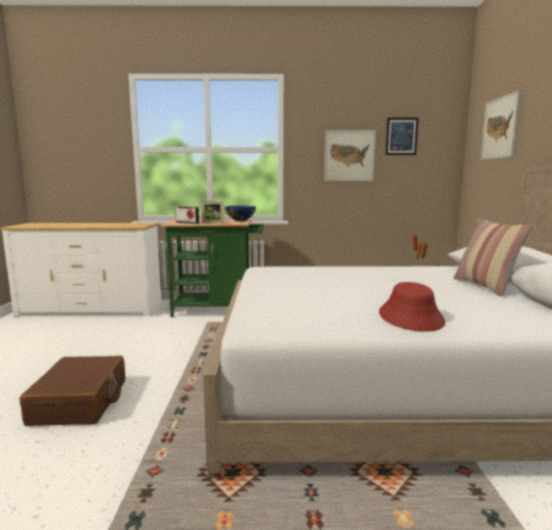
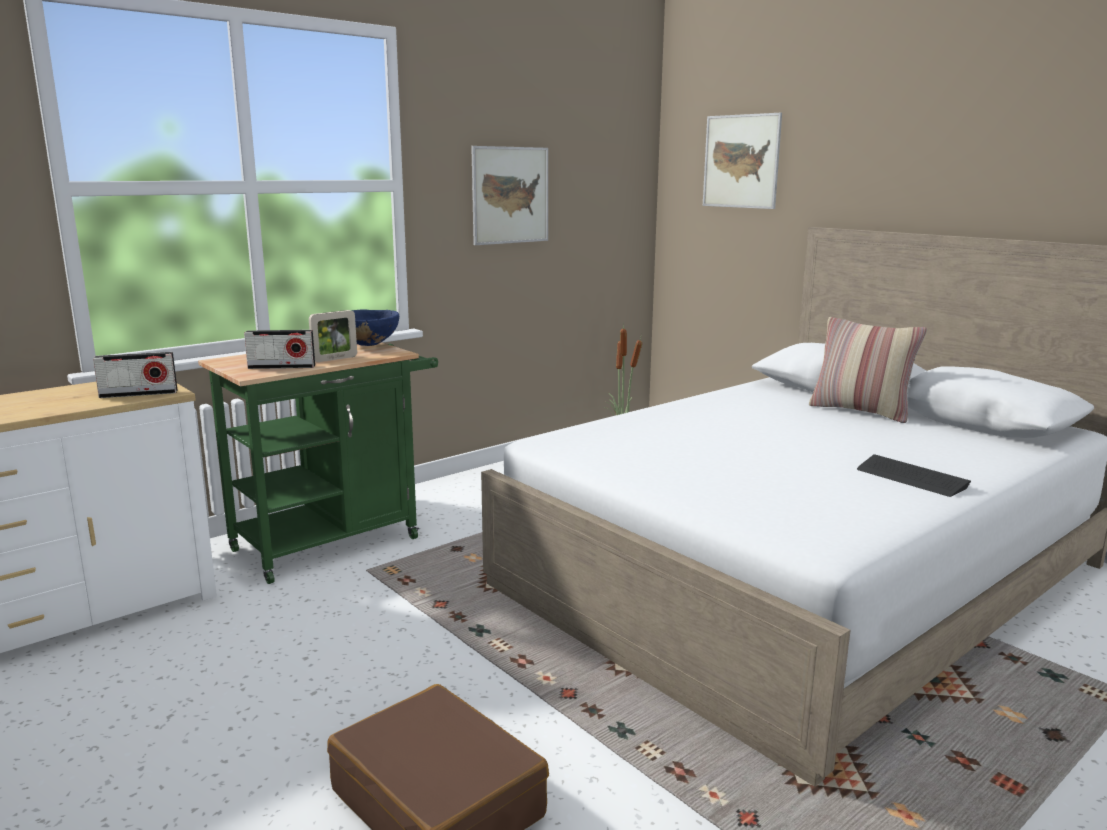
camera: 40 degrees left, 5 degrees up
red hat [379,282,446,332] -> keyboard [857,454,971,497]
picture [385,118,419,155] -> none
none -> radio [93,352,177,398]

